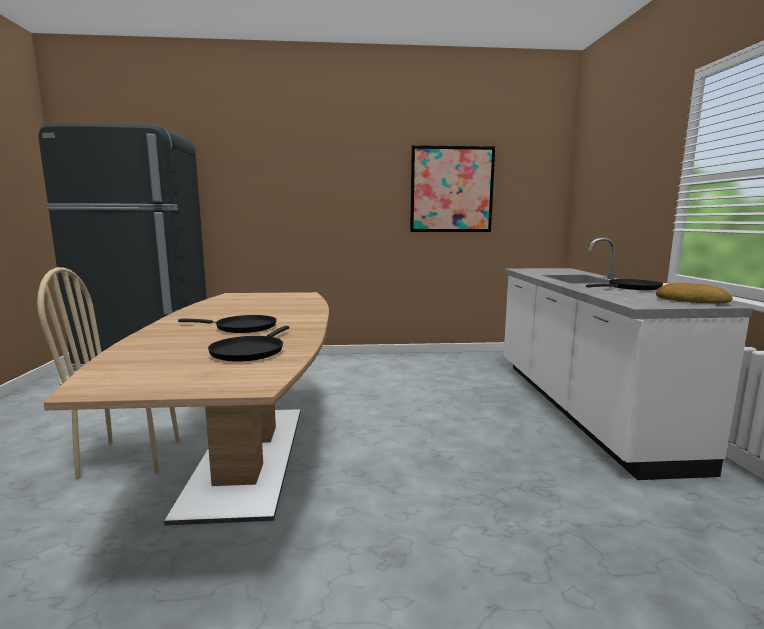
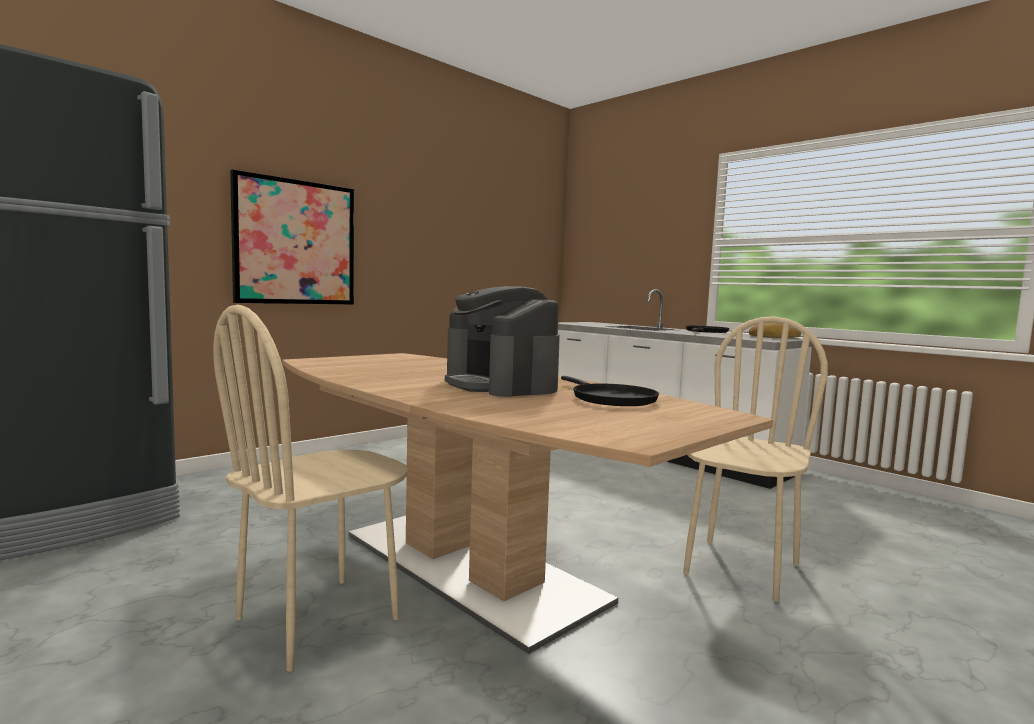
camera: 40 degrees left, 5 degrees down
black frying pan [178,315,277,333] -> coffee machine [445,286,560,397]
picture [410,145,495,232] -> picture moved to [230,169,354,305]
none -> beige chair [683,316,828,602]

